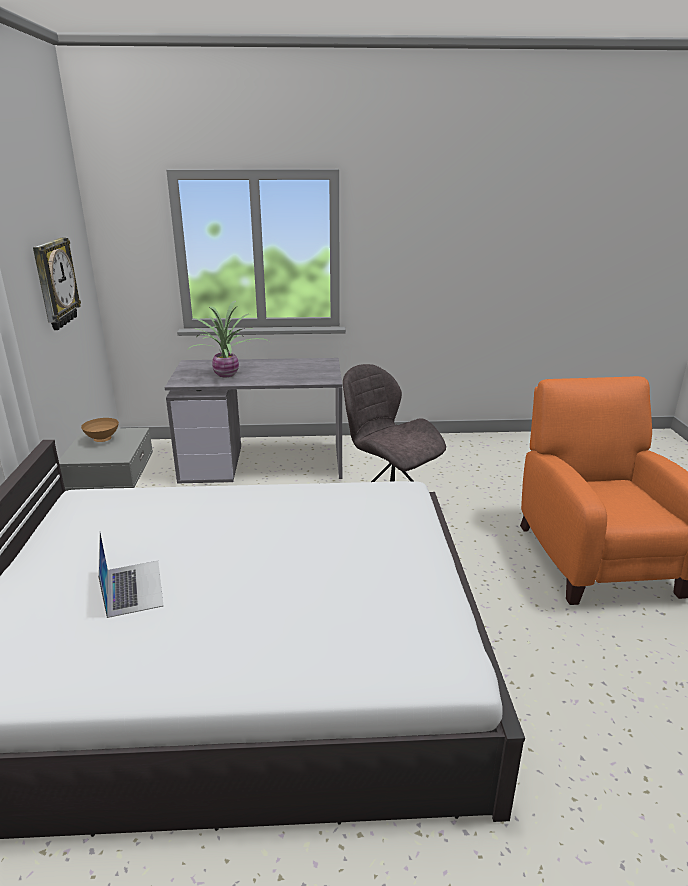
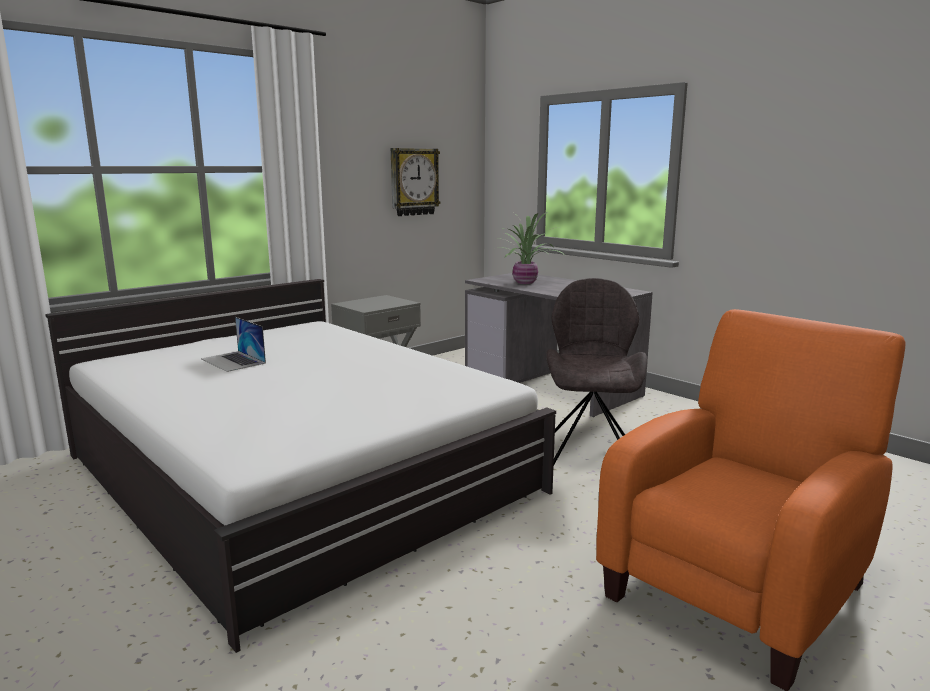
camera: 50 degrees right, 10 degrees down
brown bowl [81,418,119,442] -> none
laptop [98,531,164,618] -> laptop turned 105 degrees clockwise [201,317,266,372]

